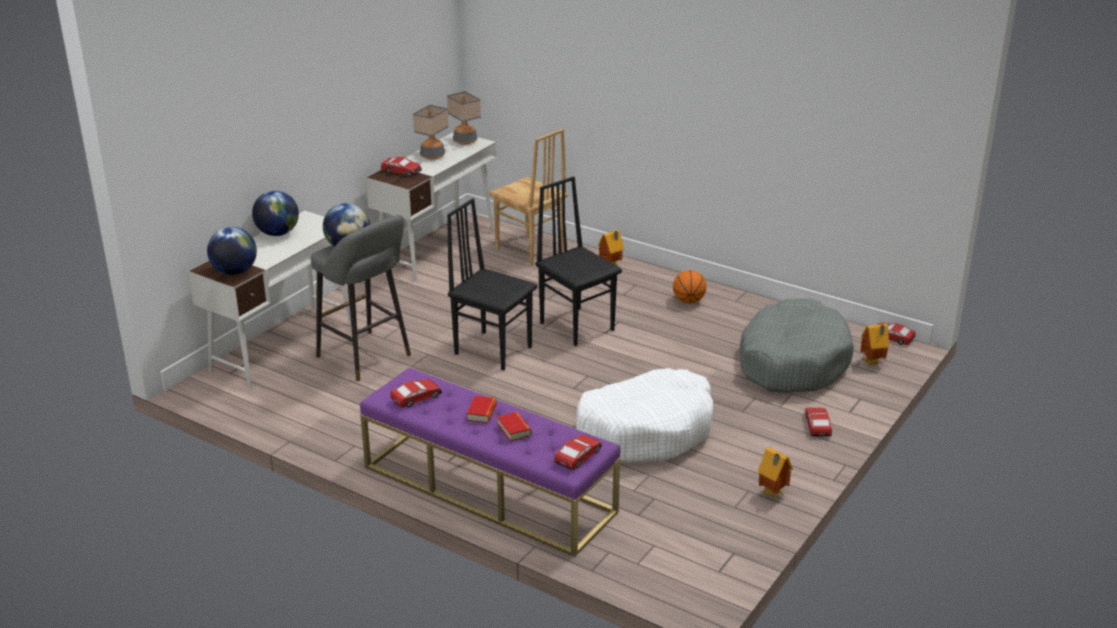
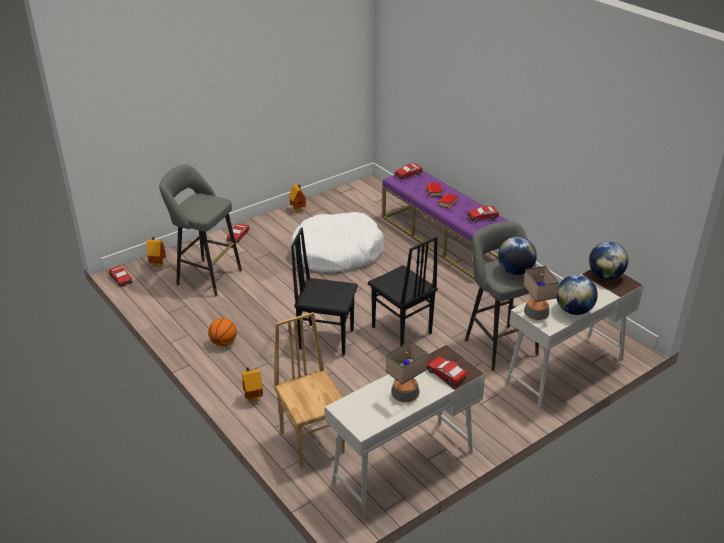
camera: 160 degrees left, 5 degrees up
table lamp [447,91,481,145] -> table lamp moved to [523,266,559,320]
black chair [536,176,622,346] -> black chair turned 120 degrees clockwise [291,227,358,356]
grey dog bed [739,299,854,393] -> grey stool [159,165,242,296]

